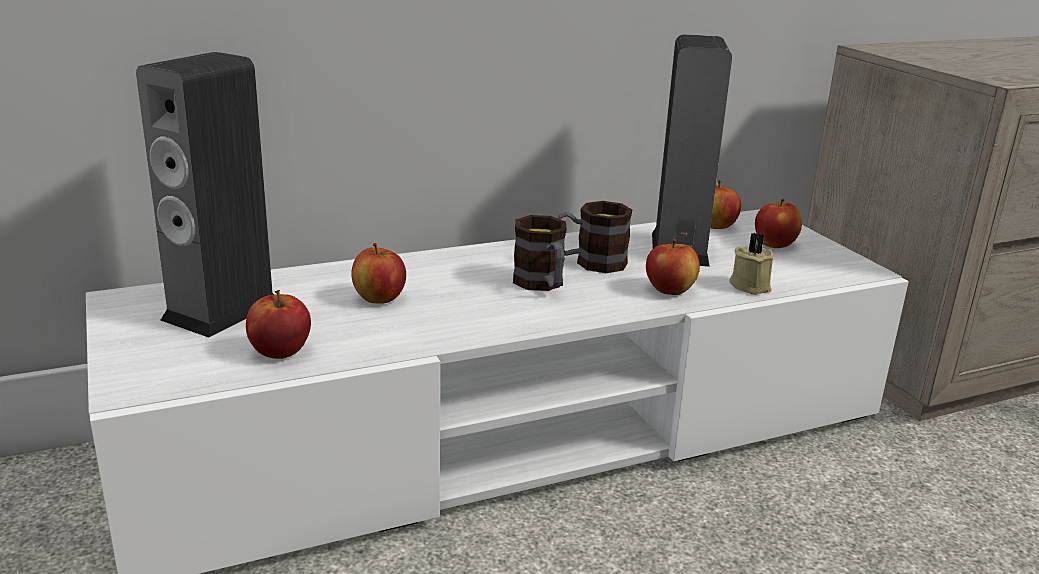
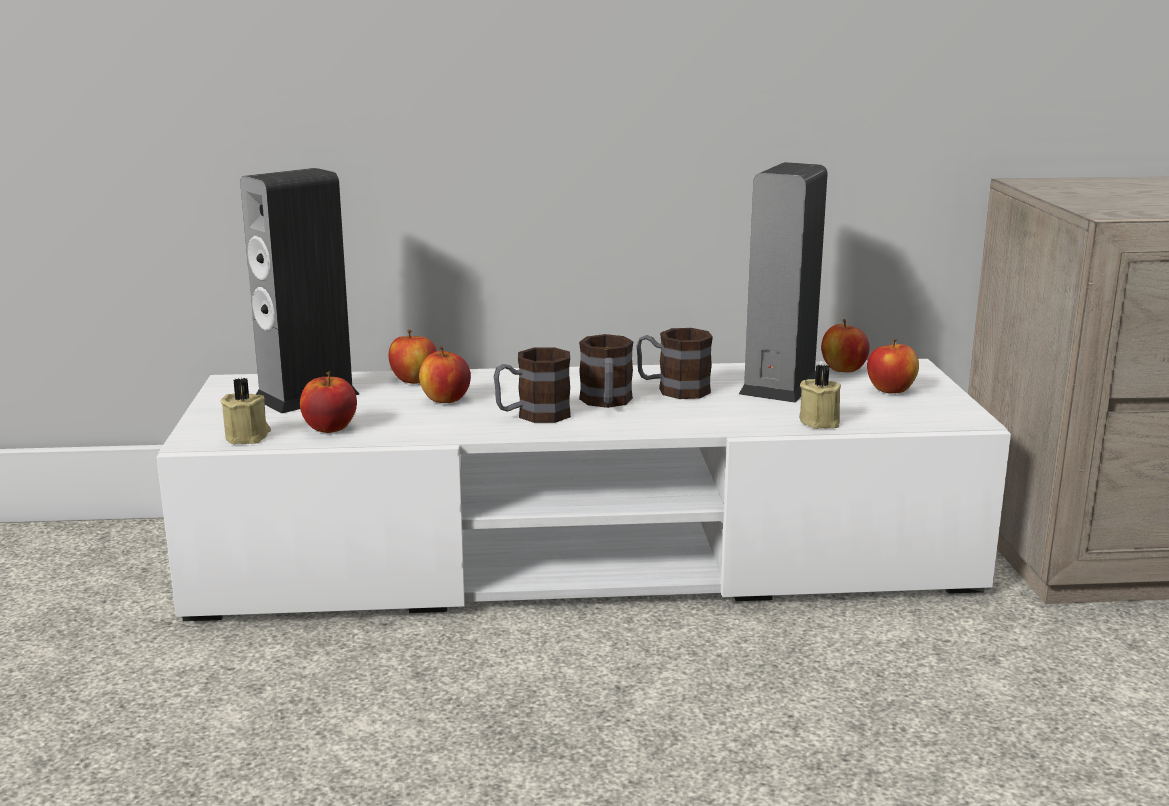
camera: 20 degrees right, 5 degrees down
apple [646,239,700,295] -> apple moved to [389,330,437,384]
none -> beige candle [220,378,271,444]
none -> mug [494,347,571,423]

